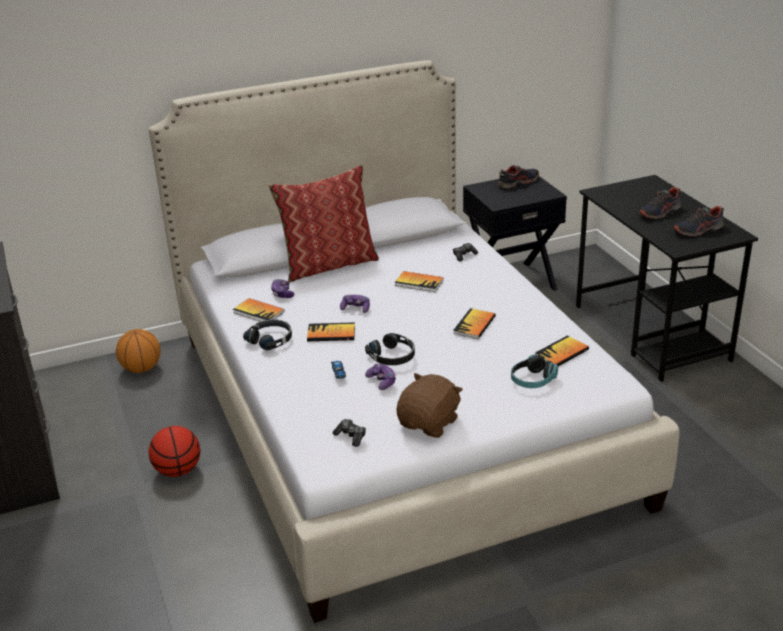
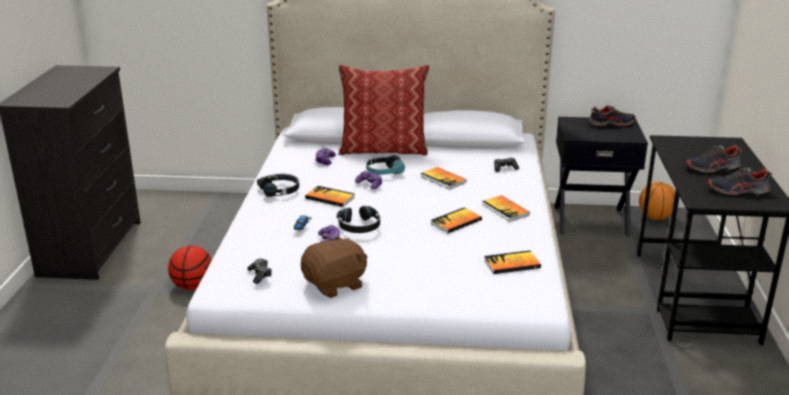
camera: 25 degrees right, 5 degrees down
basketball [116,329,161,373] -> basketball moved to [639,182,675,220]
book [233,298,284,322] -> book moved to [482,195,530,221]
headphones [511,355,558,388] -> headphones moved to [366,155,405,175]

